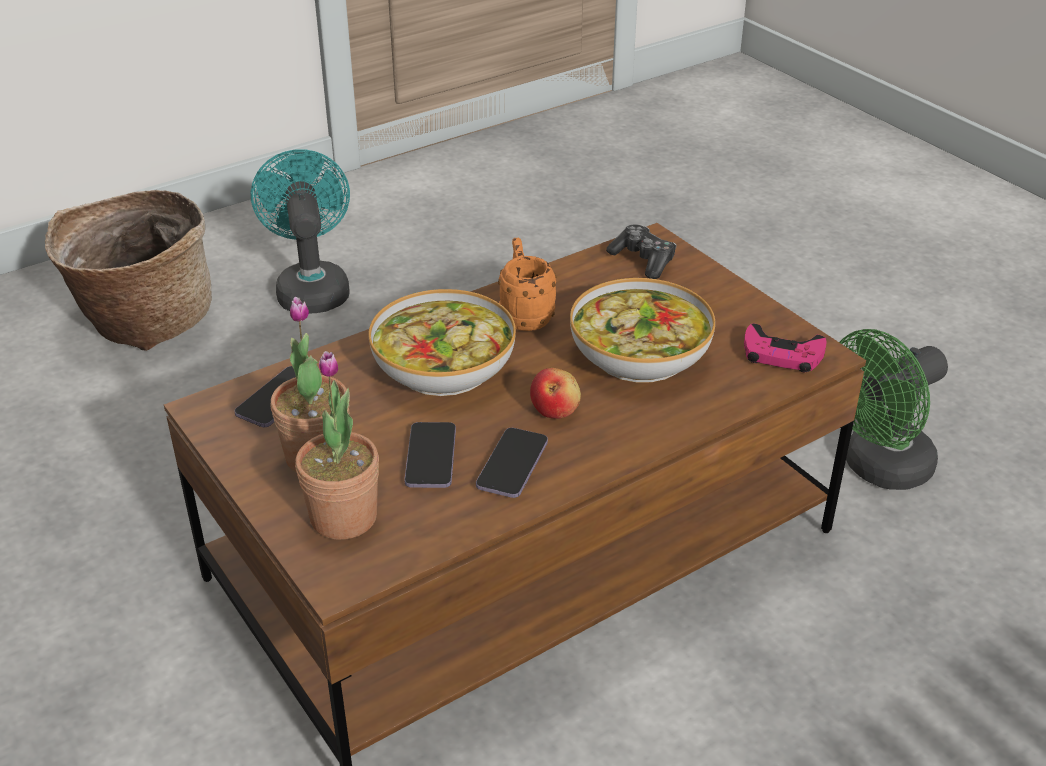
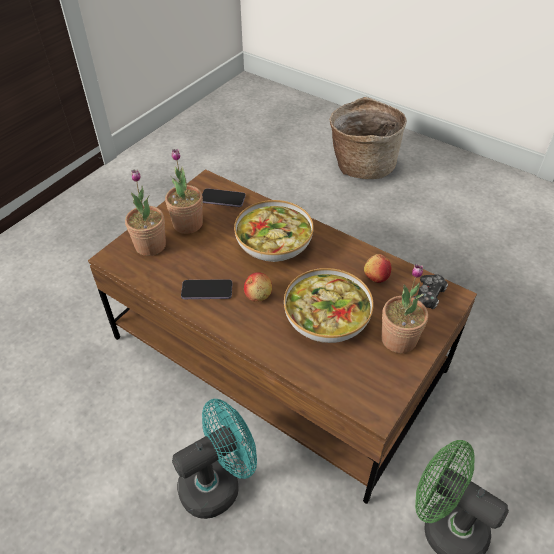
camera: 70 degrees right, 10 degrees up
turquoise fan [251,149,350,314] -> turquoise fan moved to [172,399,257,519]
phone [404,422,456,488] -> none
orange mug [498,238,557,331] -> none
pink game controller [744,323,827,372] -> none
none -> apple [364,254,391,283]
none -> potted plant [381,264,428,353]

